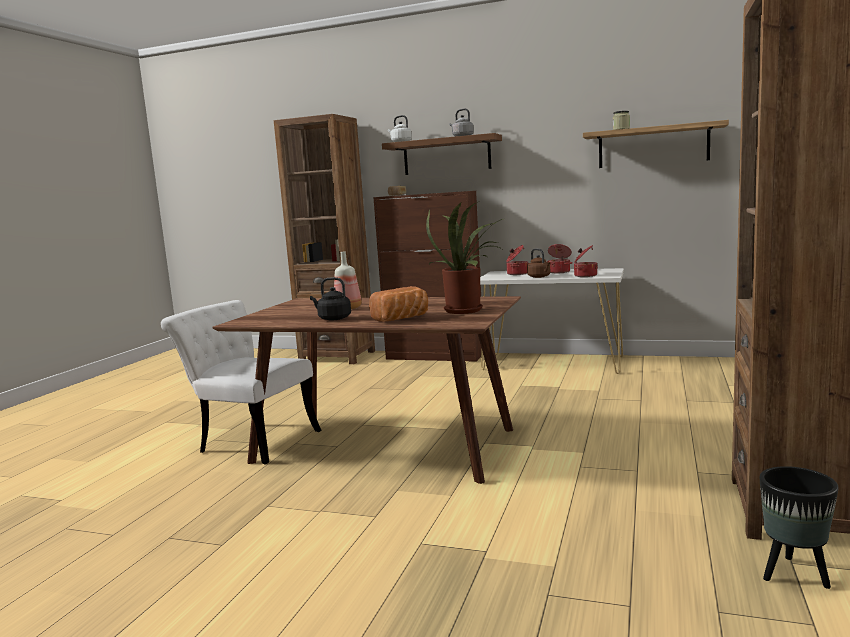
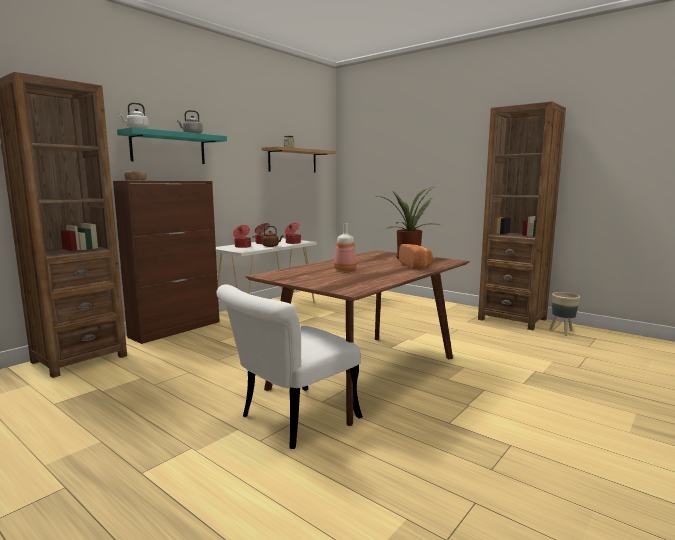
camera: 70 degrees left, 0 degrees up
black kettle [310,277,351,320] -> none
brown shelf [382,133,502,175] -> turquoise shelf [117,127,227,164]
black planter [760,466,839,589] -> beige planter [549,292,580,336]

